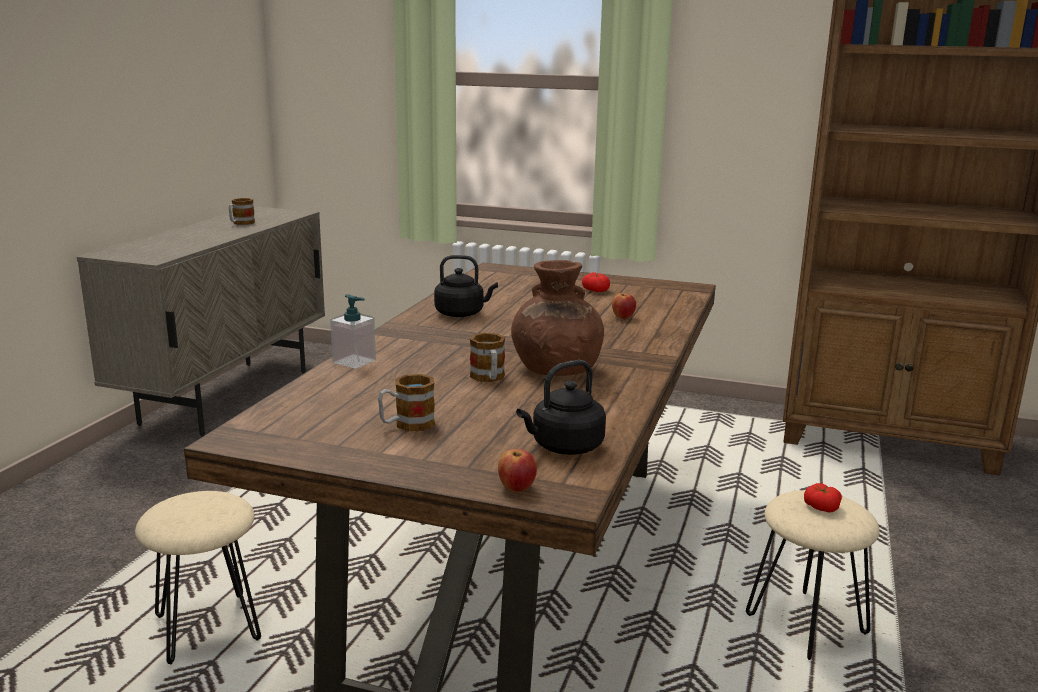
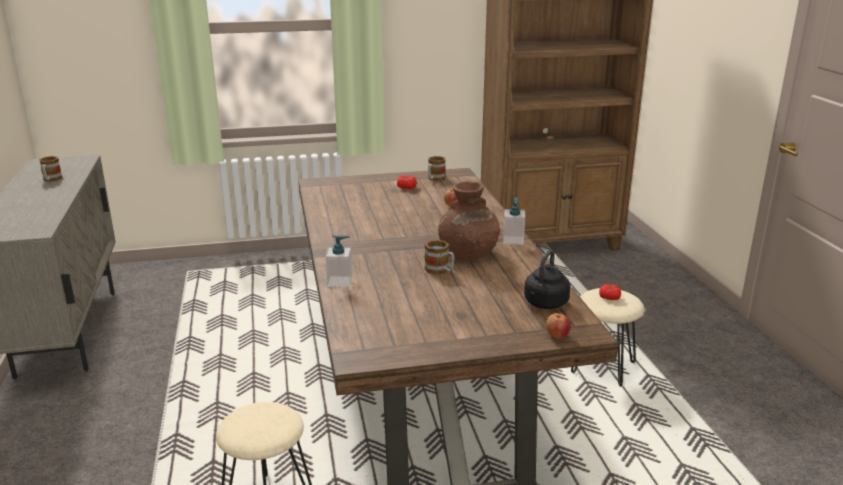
camera: 30 degrees left, 5 degrees up
mug [378,374,435,431] -> mug moved to [428,156,446,181]
black kettle [434,255,498,317] -> none
none -> soap dispenser [503,197,525,245]

